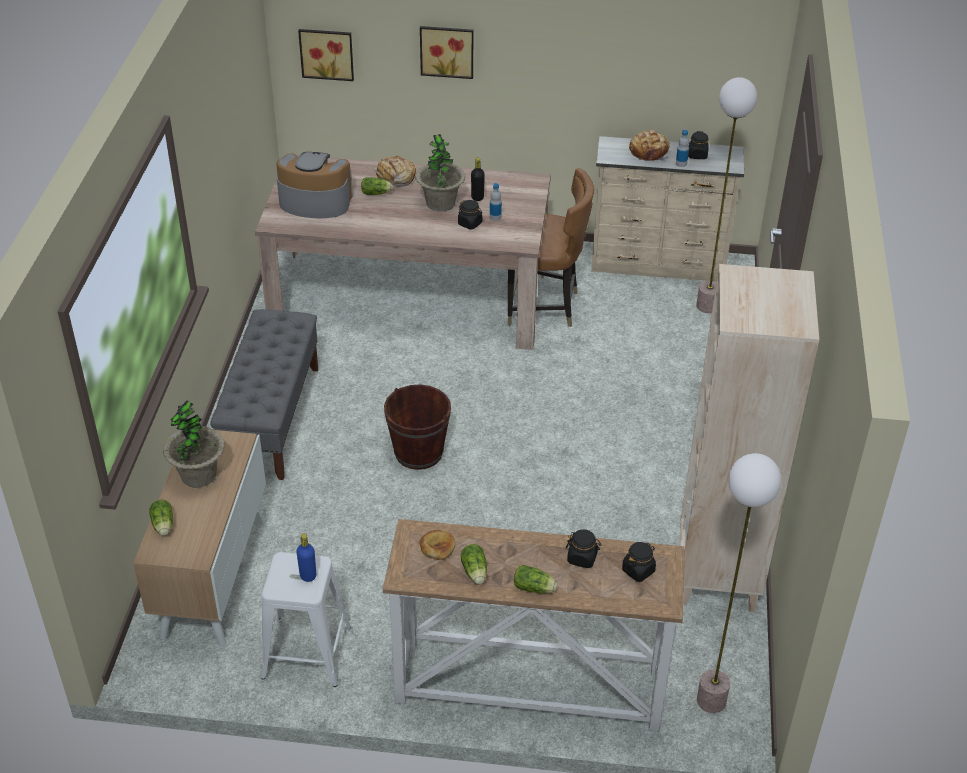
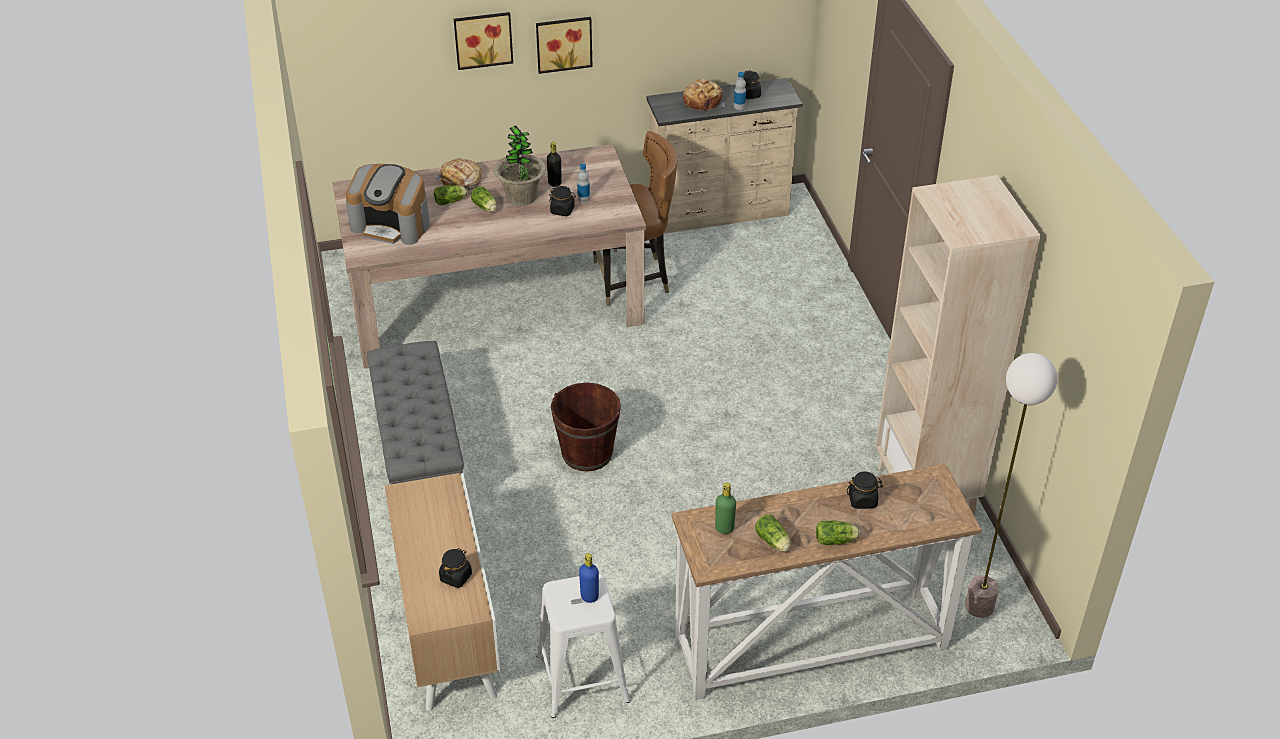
camera: 20 degrees left, 0 degrees up
lettuce [149,499,173,536] -> lettuce moved to [471,187,497,212]
potted plant [163,400,225,488] -> none
coffee machine [276,152,353,218] -> coffee machine turned 150 degrees counterclockwise [346,164,430,245]
picture [298,29,354,81] -> picture moved to [536,17,592,74]
bread [419,530,455,560] -> green bottle [715,483,736,534]
black jar [622,542,656,582] -> black jar moved to [439,548,472,588]
floor lamp [696,77,757,313] -> none

